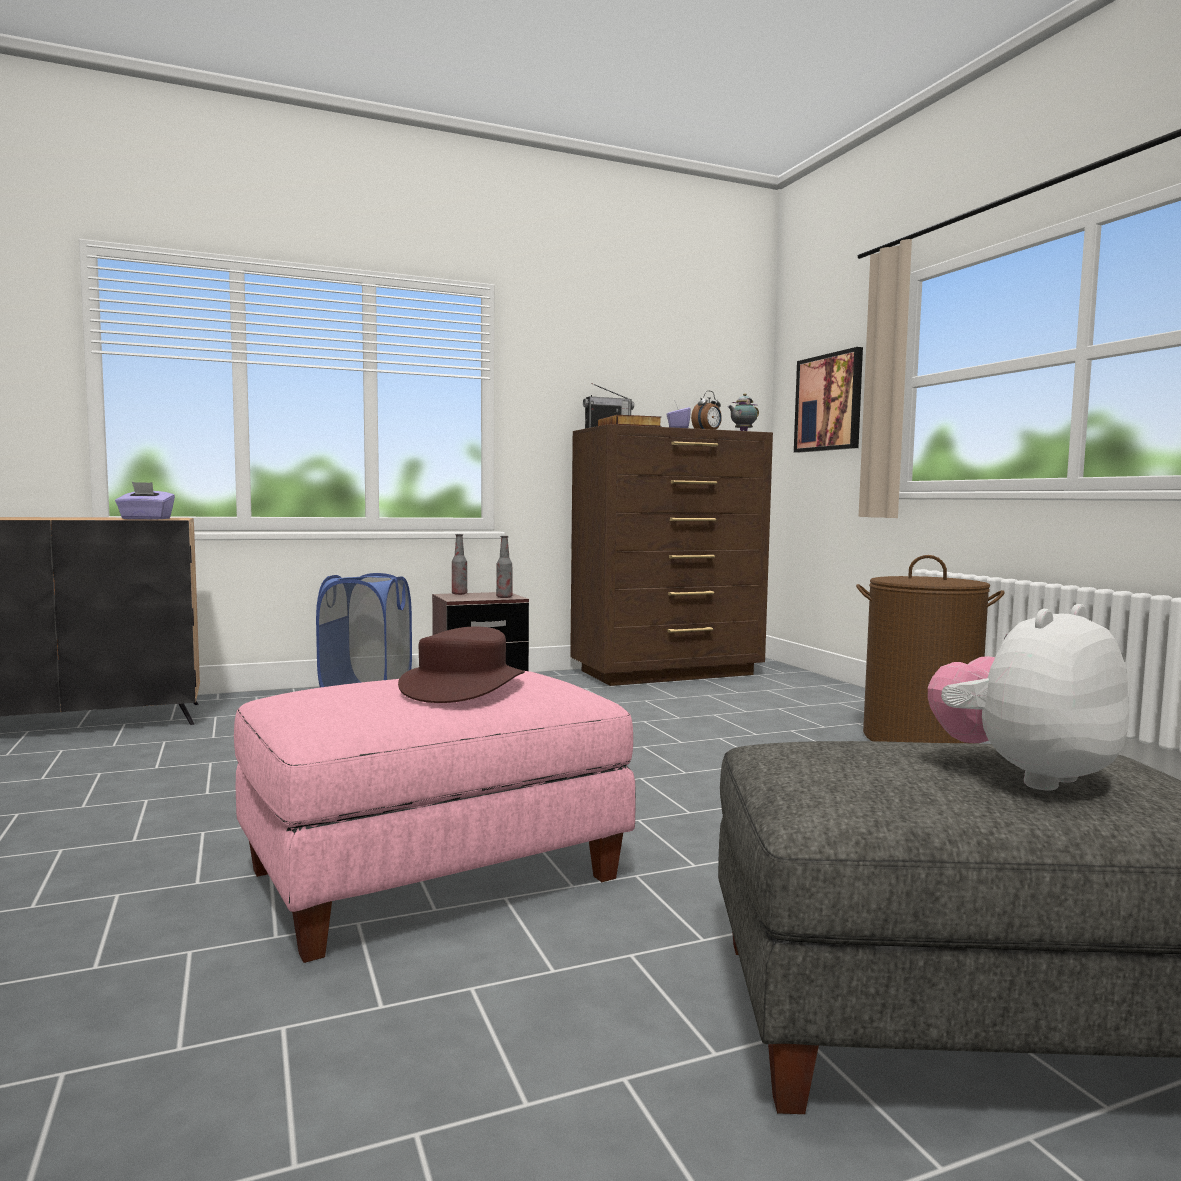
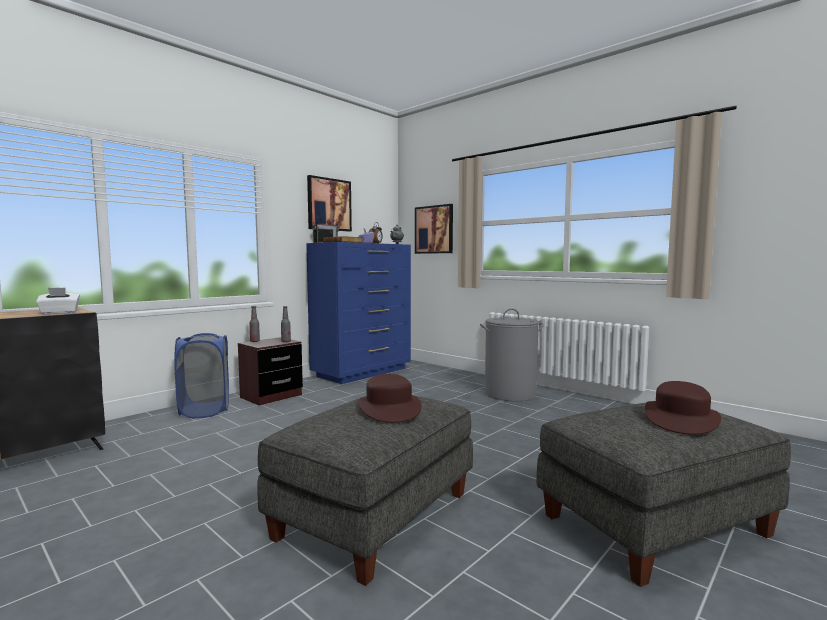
camera: 25 degrees left, 0 degrees up
purple tissue box [115,482,175,520] -> white tissue box [36,288,80,314]
pink ottoman [234,671,636,963] -> grey ottoman [257,396,473,586]
brown dresser [570,424,773,686] -> blue dresser [306,242,411,384]
brown laundry basket [856,555,1005,744] -> grey laundry basket [480,308,544,401]
plush toy [928,604,1129,791] -> brown hat [645,381,721,435]
none -> picture [307,175,352,232]

